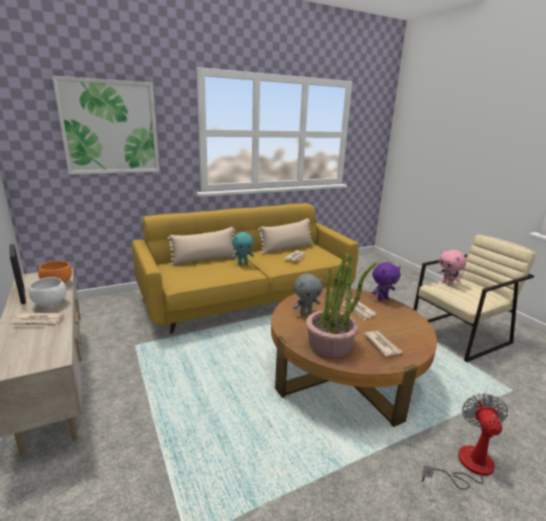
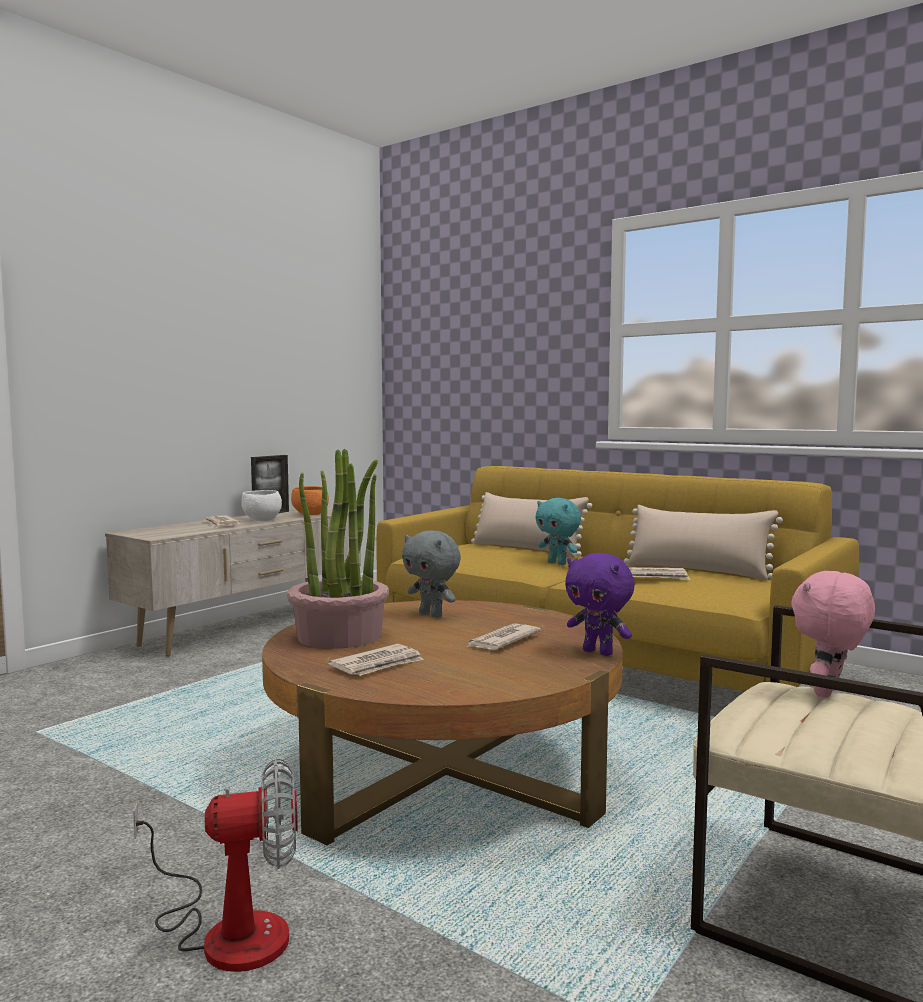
camera: 65 degrees right, 15 degrees down
picture [52,76,160,174] -> none

